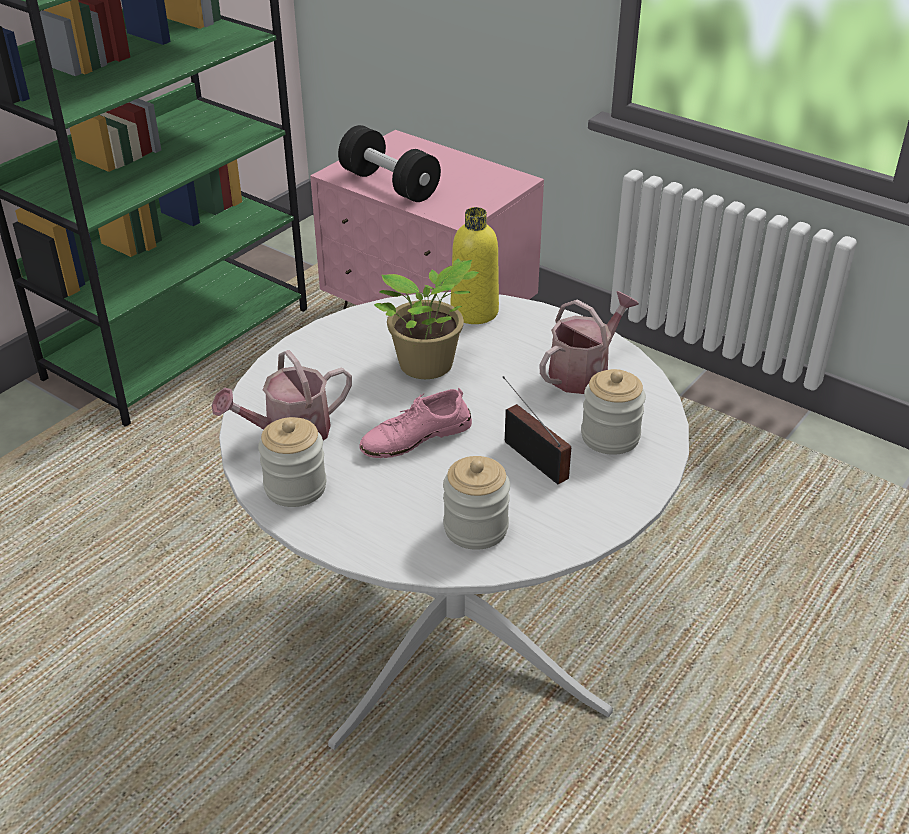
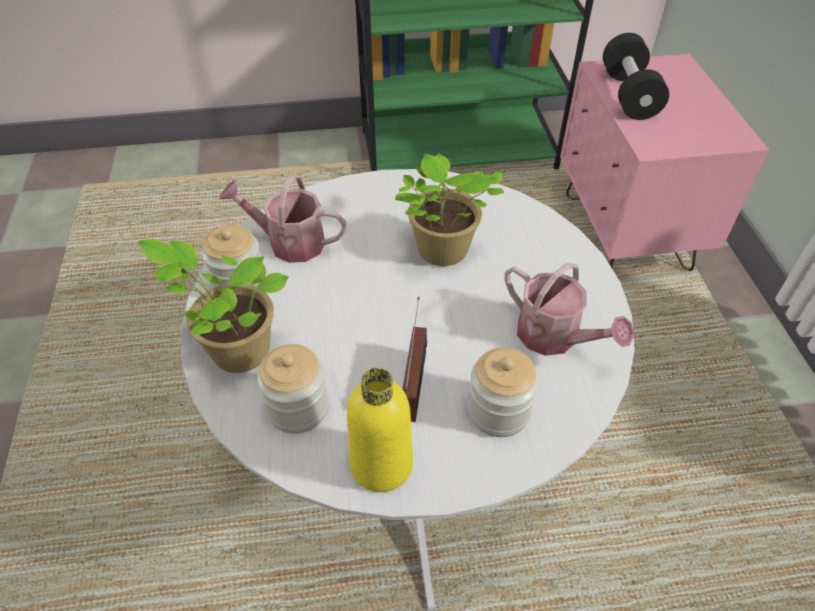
camera: 45 degrees right, 10 degrees up
pink shoe [359,388,472,458] -> none
yellow bottle [450,207,499,324] -> yellow bottle moved to [347,368,413,492]
watering can [540,291,639,394] -> watering can turned 45 degrees clockwise [504,263,634,356]
none -> potted plant [138,239,289,373]

